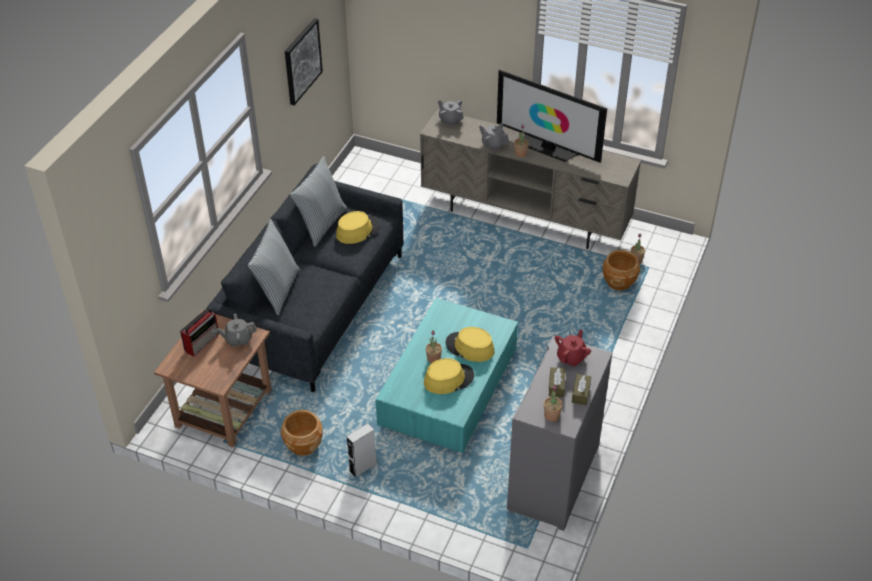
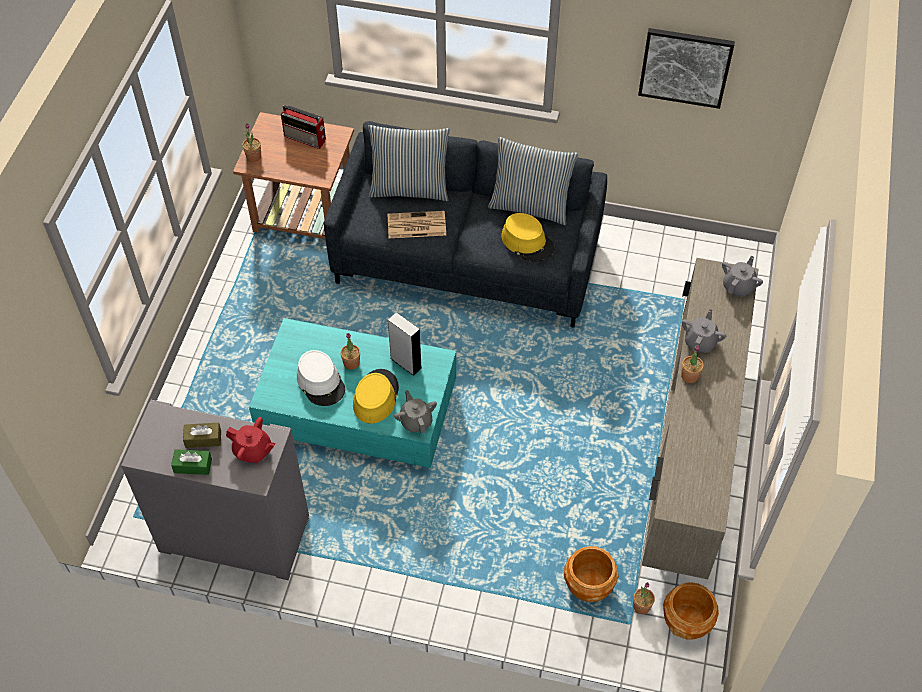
camera: 80 degrees right, 10 degrees up
grey teapot [217,313,257,347] -> grey teapot moved to [394,390,437,434]
brown planter [281,410,323,456] -> brown planter moved to [663,582,719,640]
grey speaker [346,423,377,477] -> grey speaker moved to [388,312,422,376]
yellow hat [424,358,474,394] -> white hat [297,350,345,406]
television [497,70,607,163] -> none
potted plant [544,385,563,422] -> potted plant moved to [242,123,261,162]
brown tissue box [572,374,591,405] -> green tissue box [171,449,212,475]
none -> newspaper [387,211,446,238]

